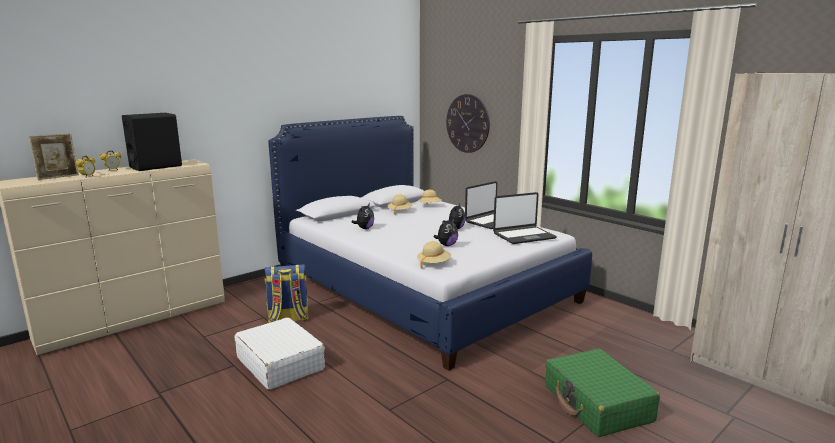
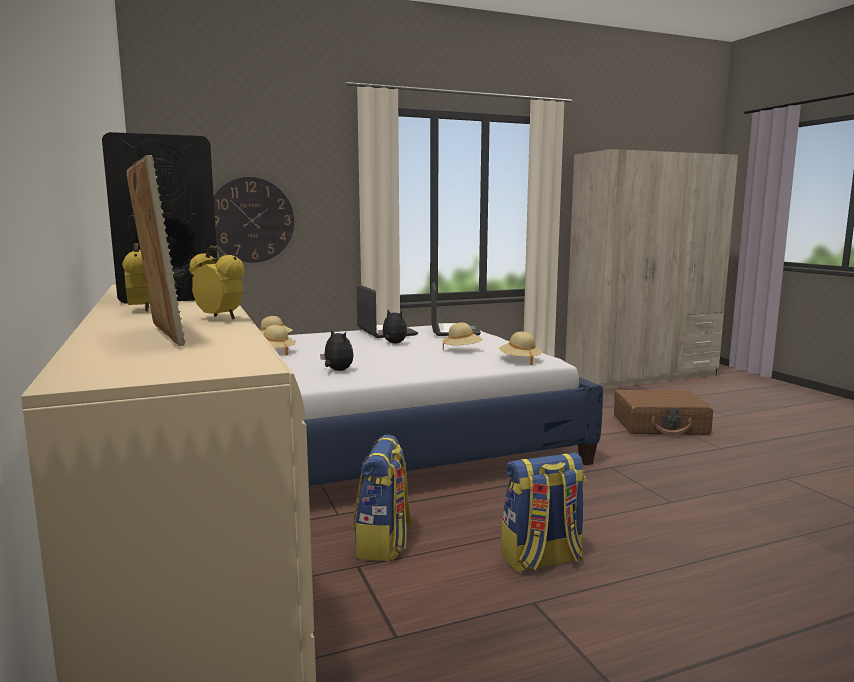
camera: 70 degrees left, 5 degrees down
white suitcase [235,317,325,390] -> backpack [501,453,585,573]
plush toy [434,217,458,246] -> beige hat [442,323,482,350]
green suitcase [545,349,660,437] -> brown suitcase [614,390,713,436]

